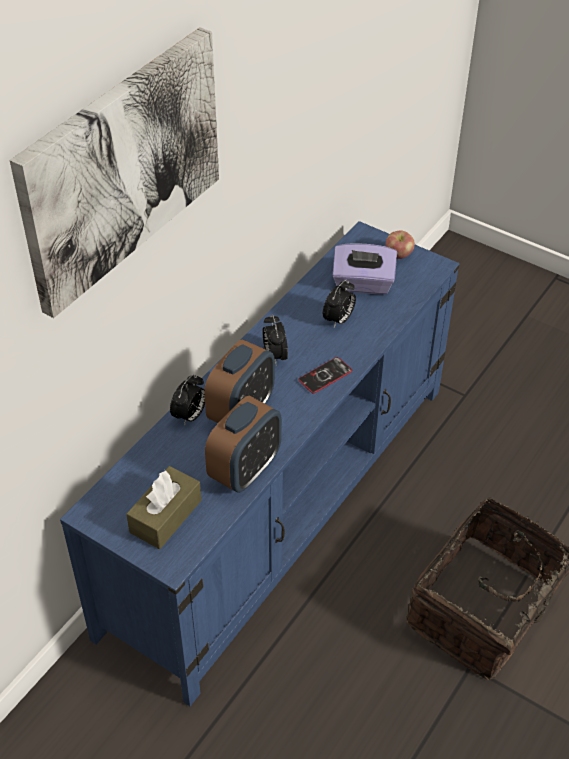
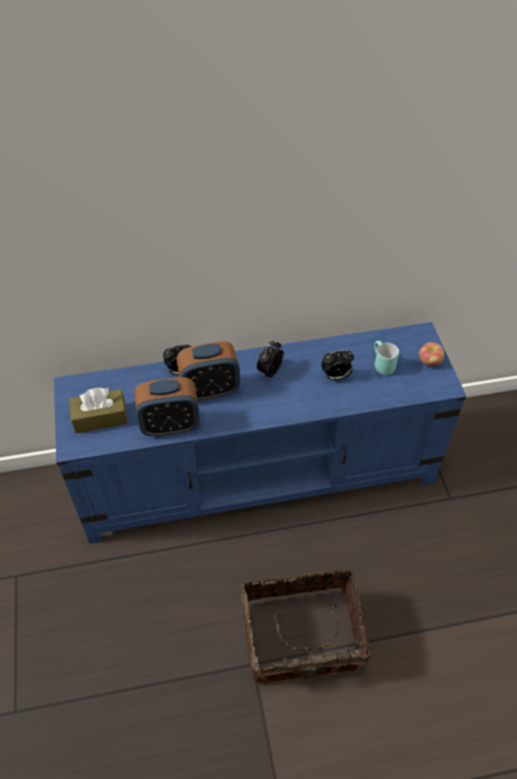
camera: 45 degrees right, 5 degrees up
picture [10,27,219,318] -> none
phone [298,357,352,394] -> none
purple tissue box [333,243,397,294] -> turquoise mug [374,340,399,375]

